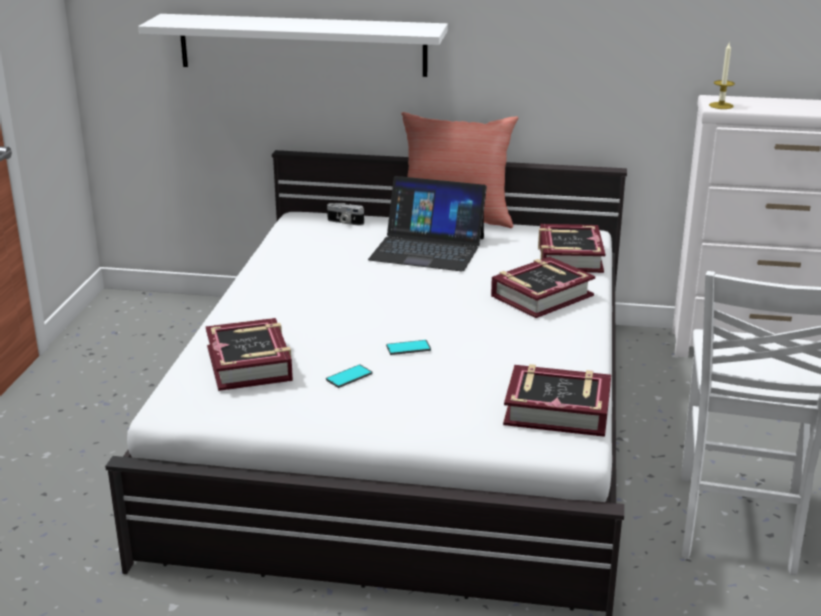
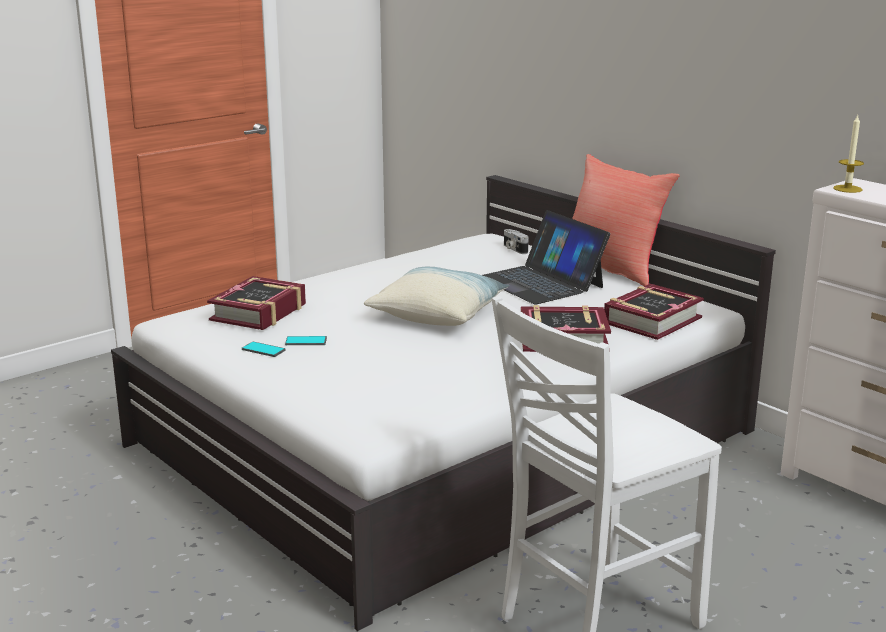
camera: 40 degrees right, 5 degrees down
white shelf [138,14,448,77] -> none
phone [386,340,431,355] -> phone moved to [242,342,286,357]
book [503,364,611,437] -> none
none -> pillow [364,267,509,326]

